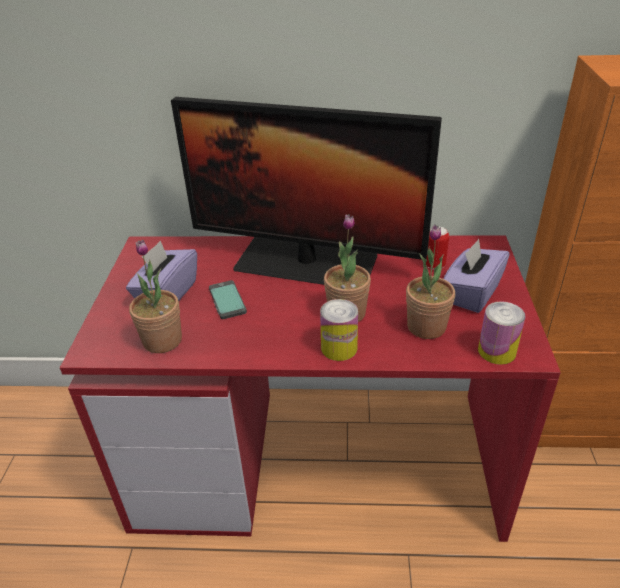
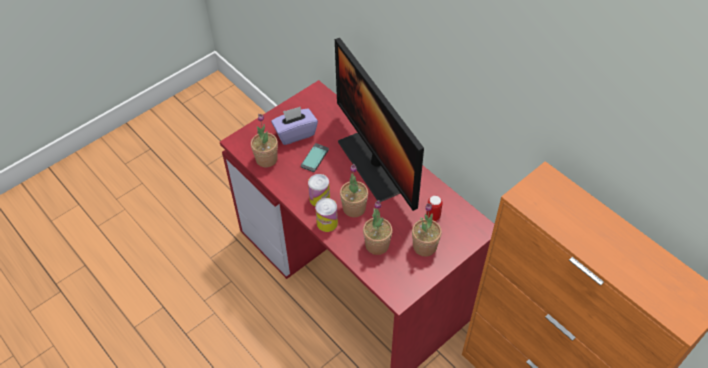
camera: 45 degrees right, 15 degrees up
purple tissue box [443,239,509,313] -> potted plant [412,203,442,256]
can [478,301,526,365] -> can moved to [308,174,330,206]

